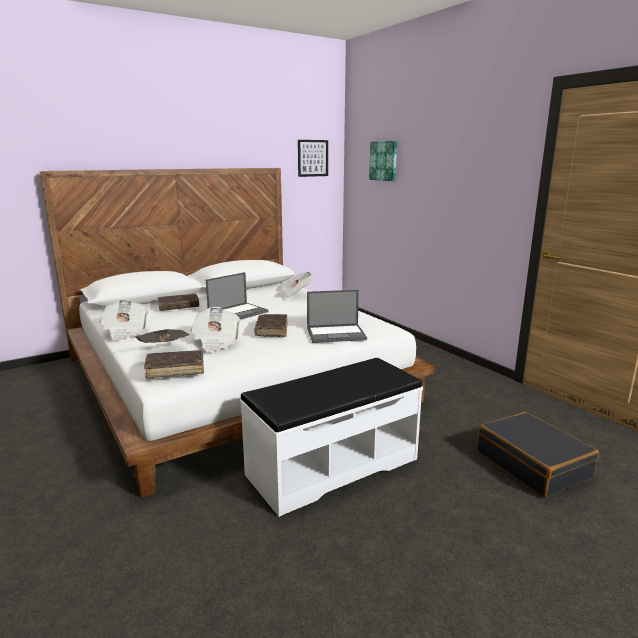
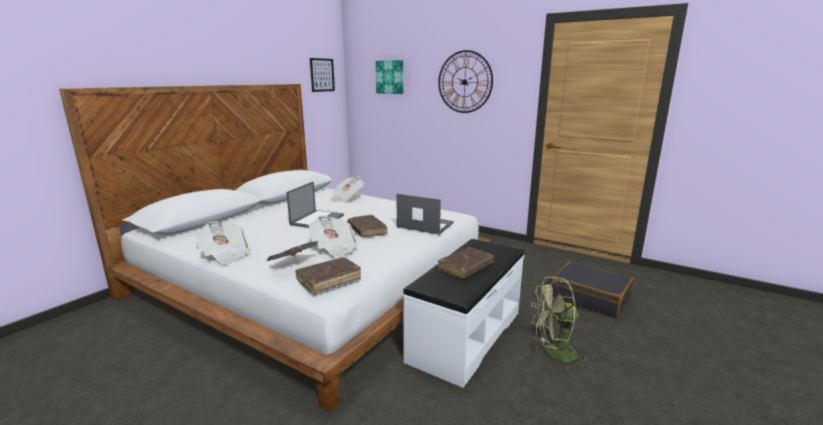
camera: 25 degrees left, 0 degrees up
brown book [158,294,200,311] -> brown book moved to [438,247,494,279]
laptop [307,290,367,343] -> laptop turned 120 degrees counterclockwise [396,194,454,234]
none -> wall clock [438,50,493,113]
none -> green fan [531,277,589,371]

